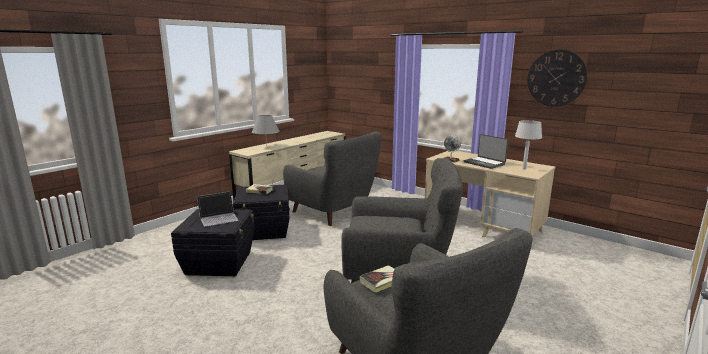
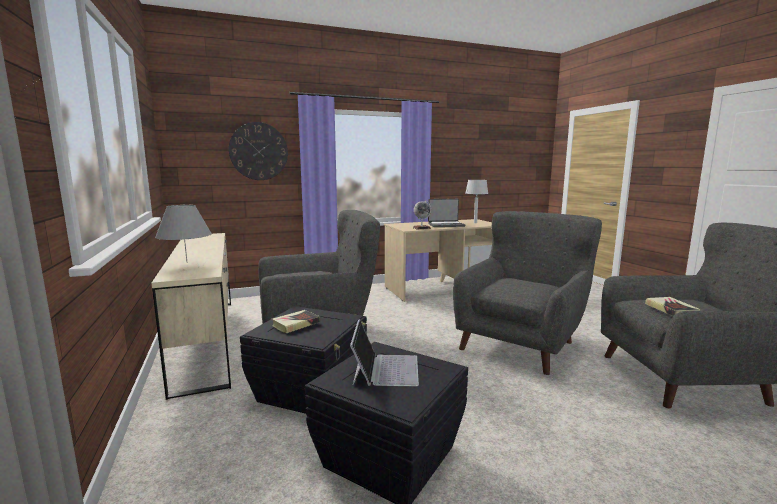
camera: 60 degrees left, 5 degrees down
wall clock [527,49,588,107] -> wall clock moved to [229,122,288,180]

